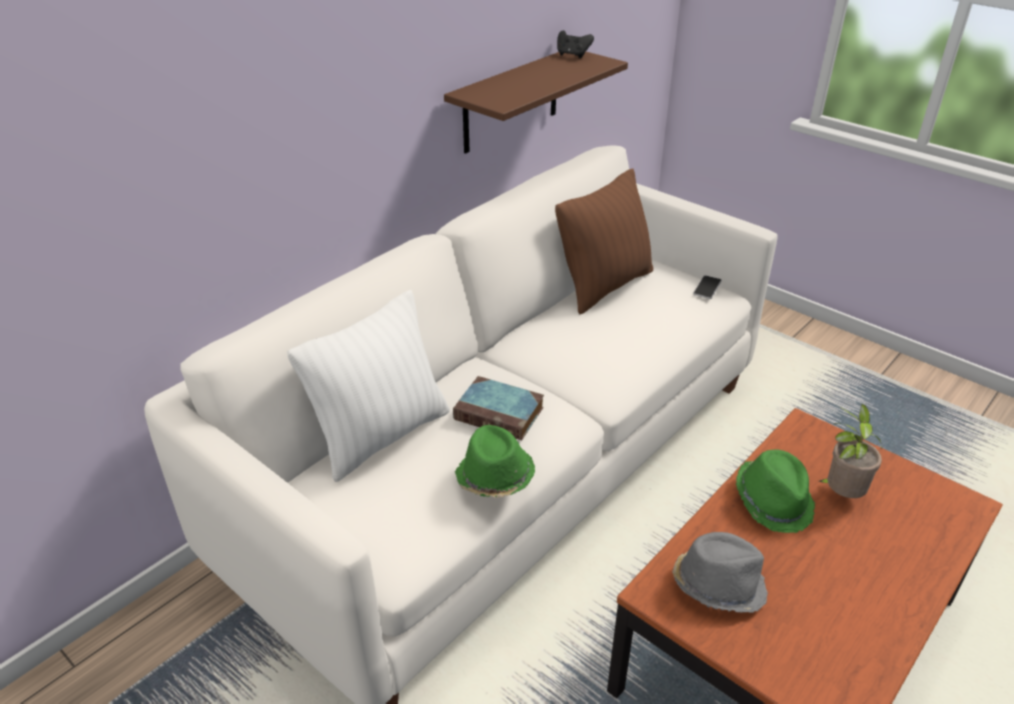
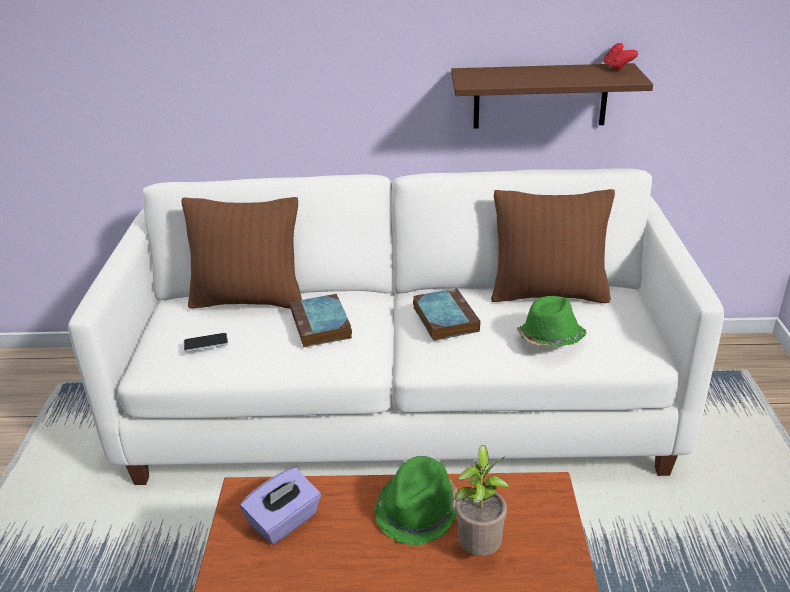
camera: 50 degrees right, 5 degrees down
white pillow [287,290,449,482] -> brown pillow [182,197,302,309]
green hat [455,425,535,498] -> green hat moved to [516,296,587,347]
black game controller [557,30,594,58] -> red game controller [604,43,638,72]
grey hat [672,532,768,613] -> purple tissue box [240,467,321,544]
phone [693,275,722,299] -> phone moved to [184,333,228,352]
none -> book [413,288,480,341]

